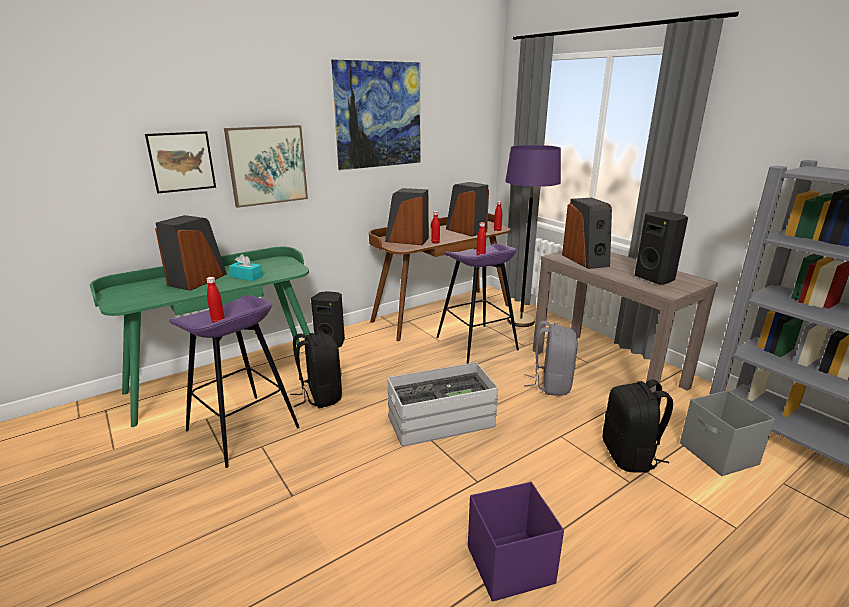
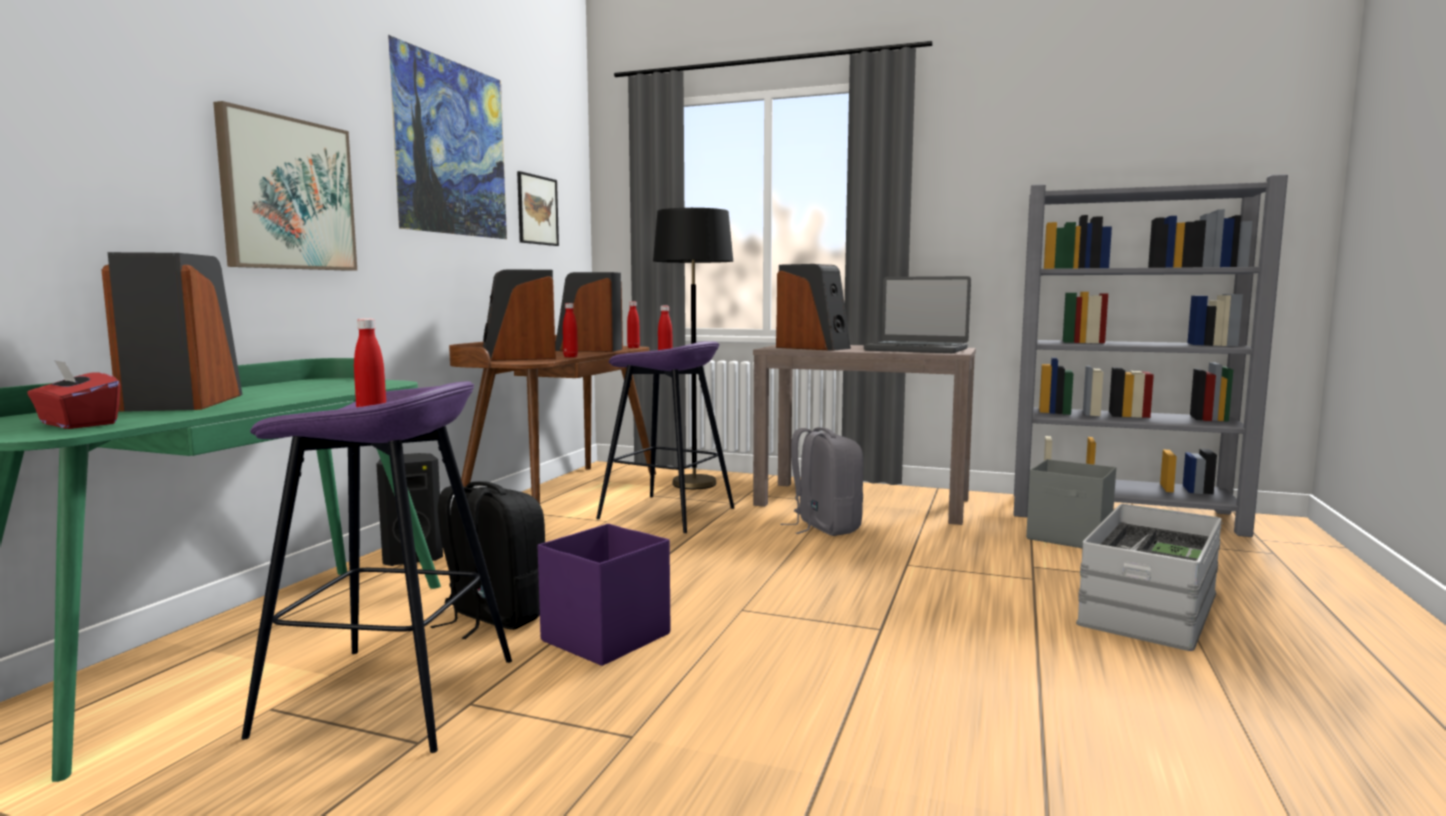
camera: 35 degrees left, 15 degrees down
picture [145,131,216,193] -> picture moved to [517,171,559,246]
turquoise tissue box [229,254,263,281] -> none
grey storage box [387,362,498,446] -> grey storage box moved to [1076,504,1223,651]
purple storage box [468,482,564,602] -> purple storage box moved to [538,523,670,666]
purple floor lamp [505,145,561,327] -> black floor lamp [653,208,733,489]
black backpack [602,379,673,473] -> none
black speaker [635,211,688,285] -> laptop [864,276,971,353]
none -> red tissue box [27,360,121,429]

